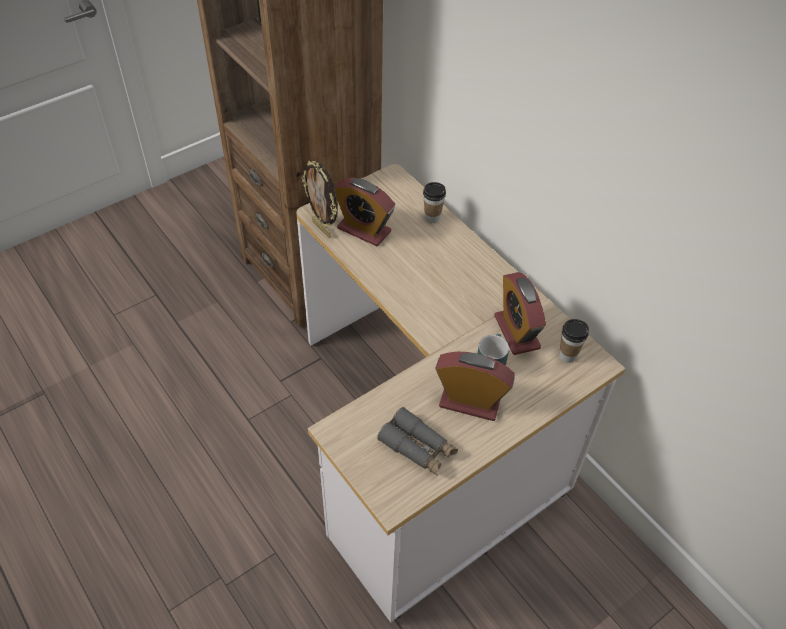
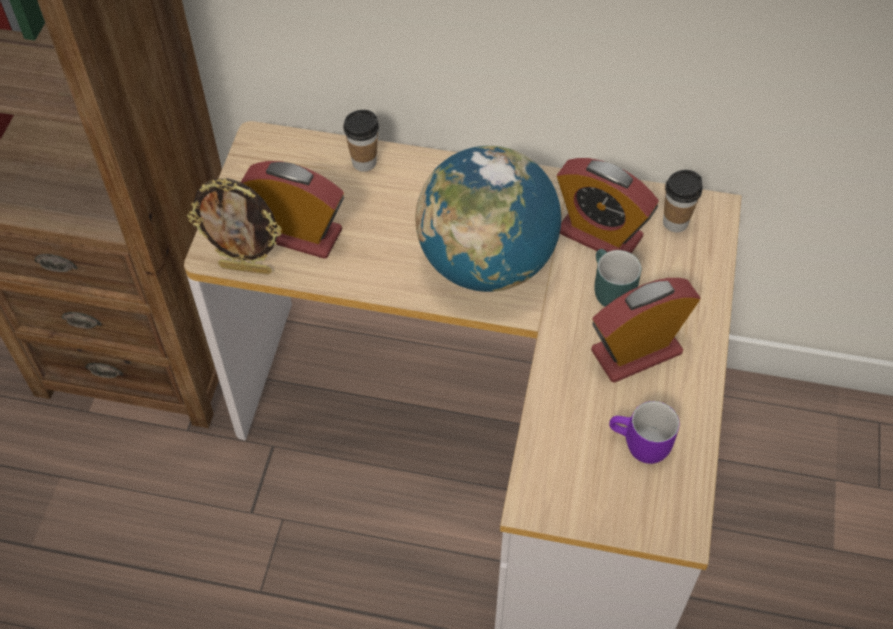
camera: 40 degrees left, 5 degrees up
alarm clock [335,178,395,246] -> alarm clock turned 150 degrees counterclockwise [241,161,344,259]
grey binoculars [377,407,458,476] -> purple mug [609,401,680,464]
none -> globe [416,146,561,292]

